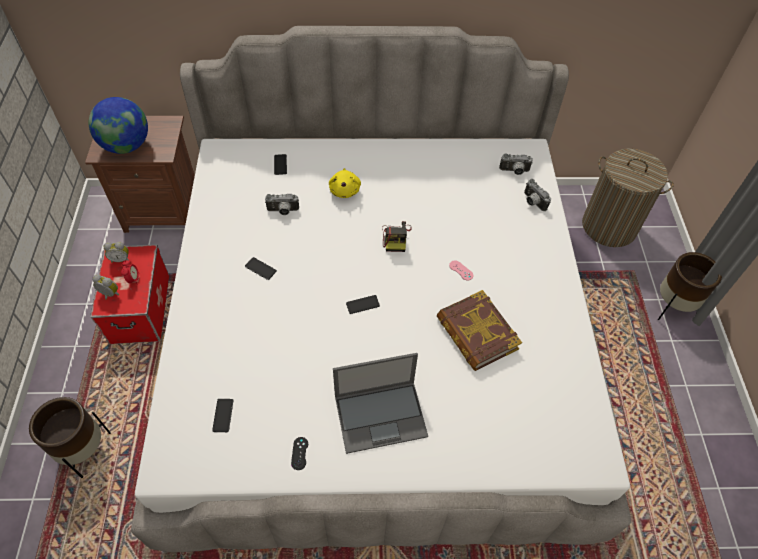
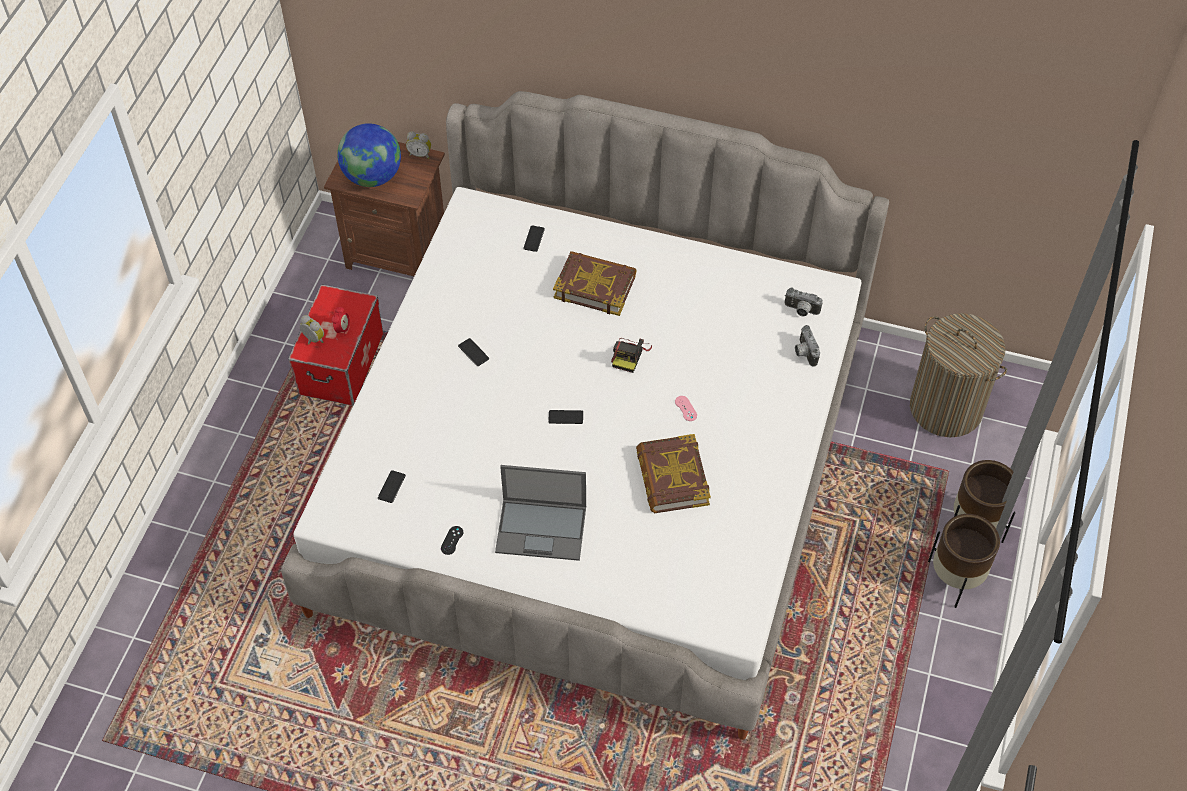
camera: 20 degrees right, 0 degrees up
brown planter [29,397,111,478] -> brown planter moved to [928,514,1000,608]
alarm clock [104,242,130,263] -> alarm clock moved to [406,131,431,159]
camera [265,194,299,215] -> none
yellow plush toy [329,168,361,198] -> book [553,251,636,316]

